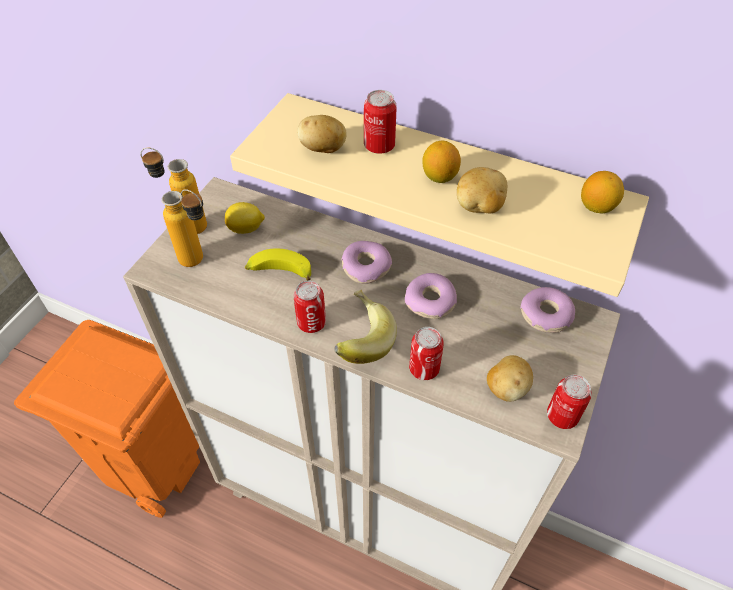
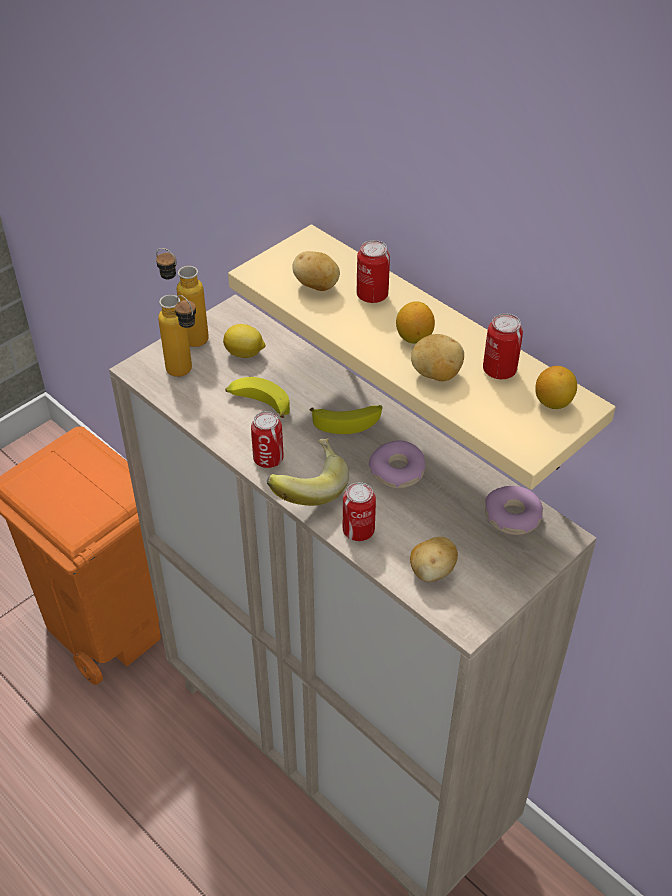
camera: 20 degrees right, 5 degrees down
donut [341,241,392,284] -> banana [310,405,383,434]
can [547,374,592,429] -> can moved to [483,313,523,379]

